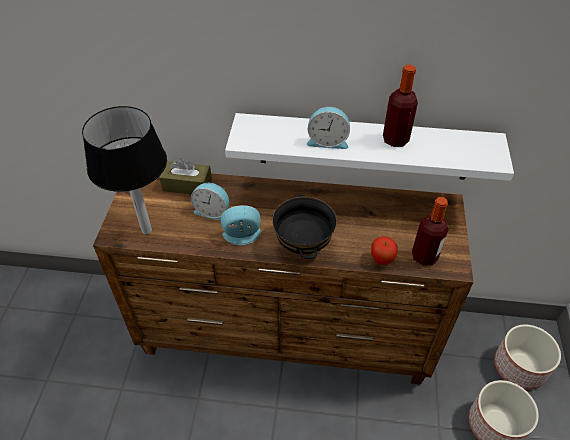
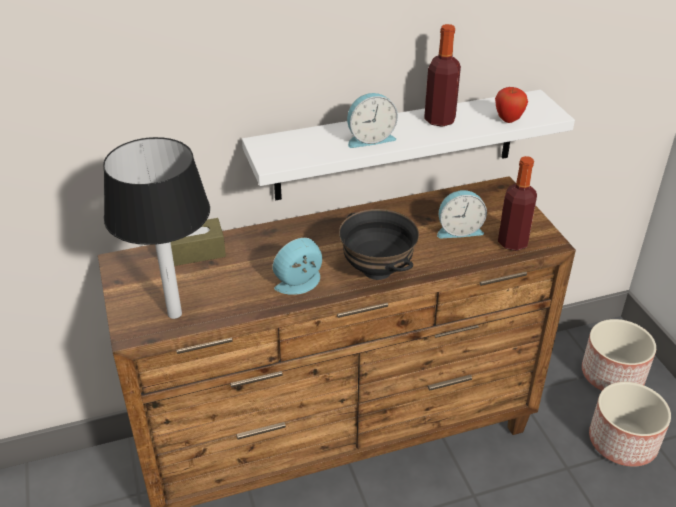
camera: 25 degrees left, 10 degrees down
alarm clock [191,183,229,221] -> alarm clock moved to [437,190,487,238]
apple [371,237,398,265] -> apple moved to [495,87,528,123]

